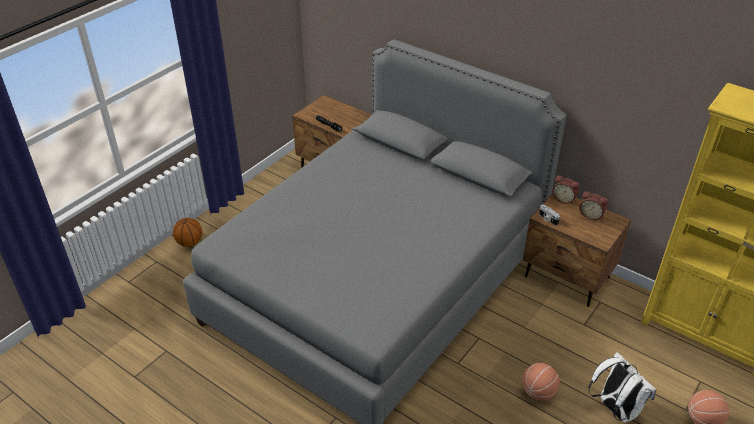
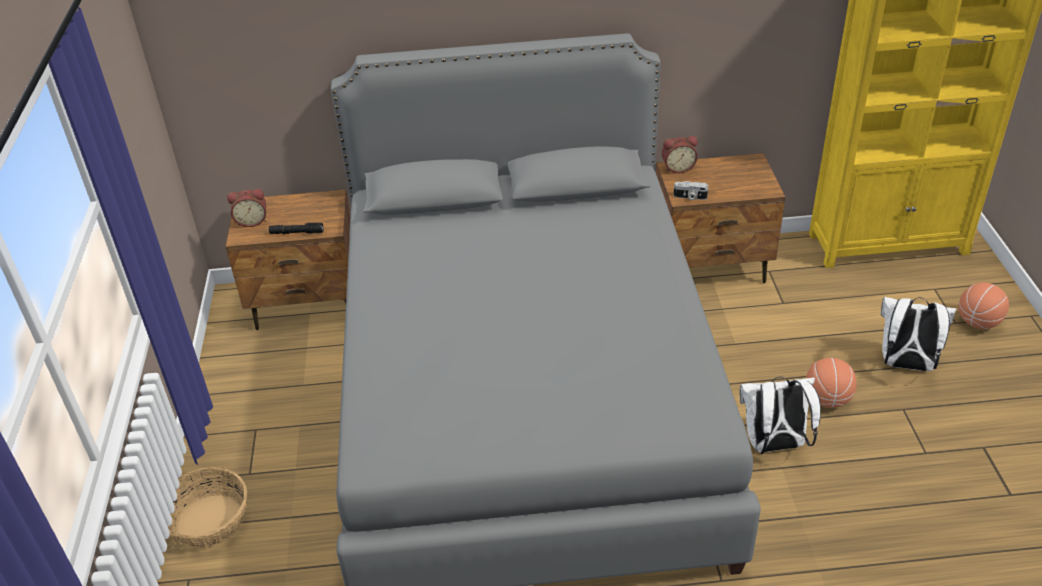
camera: 40 degrees left, 0 degrees up
basketball [173,218,202,247] -> basket [168,467,247,548]
alarm clock [579,191,608,220] -> alarm clock moved to [227,189,266,227]
none -> white backpack [740,376,821,454]

